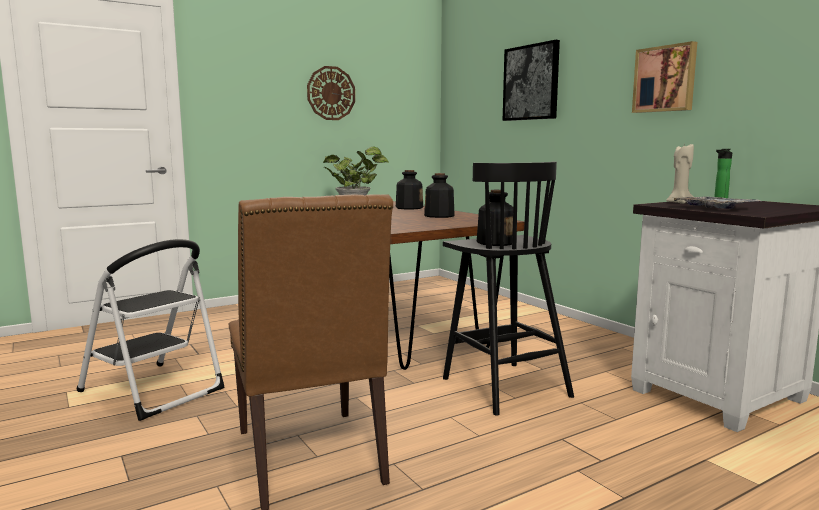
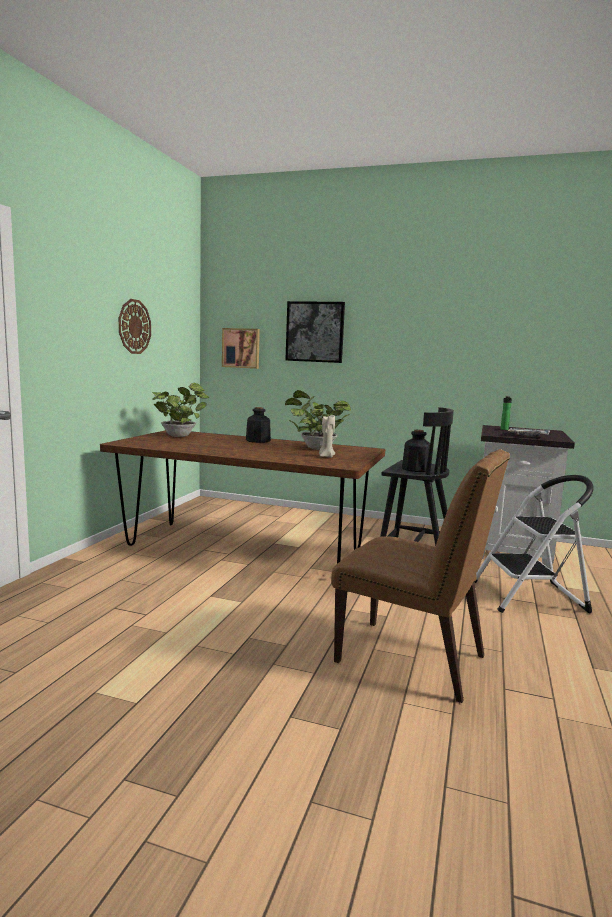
camera: 40 degrees left, 0 degrees up
step ladder [77,239,224,421] -> step ladder moved to [474,475,594,613]
bottle [424,173,455,218] -> potted plant [285,390,351,450]
picture [632,41,697,113] -> picture moved to [222,328,260,369]
beige candle [666,144,694,204] -> beige candle moved to [319,415,335,458]

